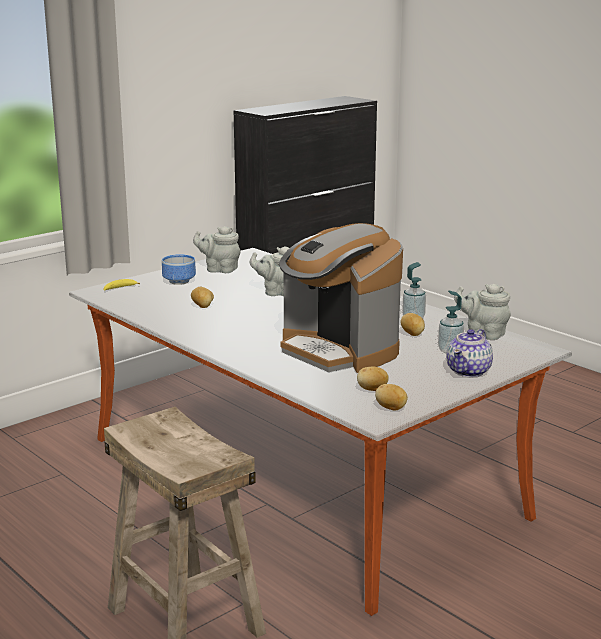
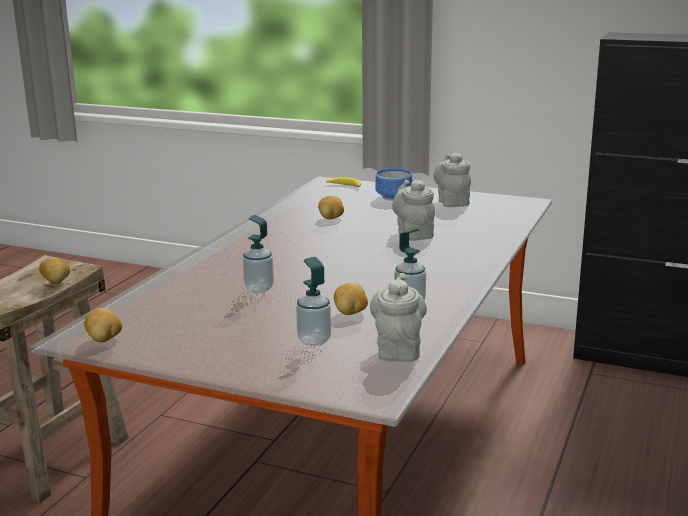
camera: 65 degrees right, 0 degrees up
coffee machine [279,223,403,373] -> soap dispenser [242,215,274,293]
potato [357,366,389,391] -> potato moved to [39,257,70,284]
teapot [446,329,493,377] -> none

